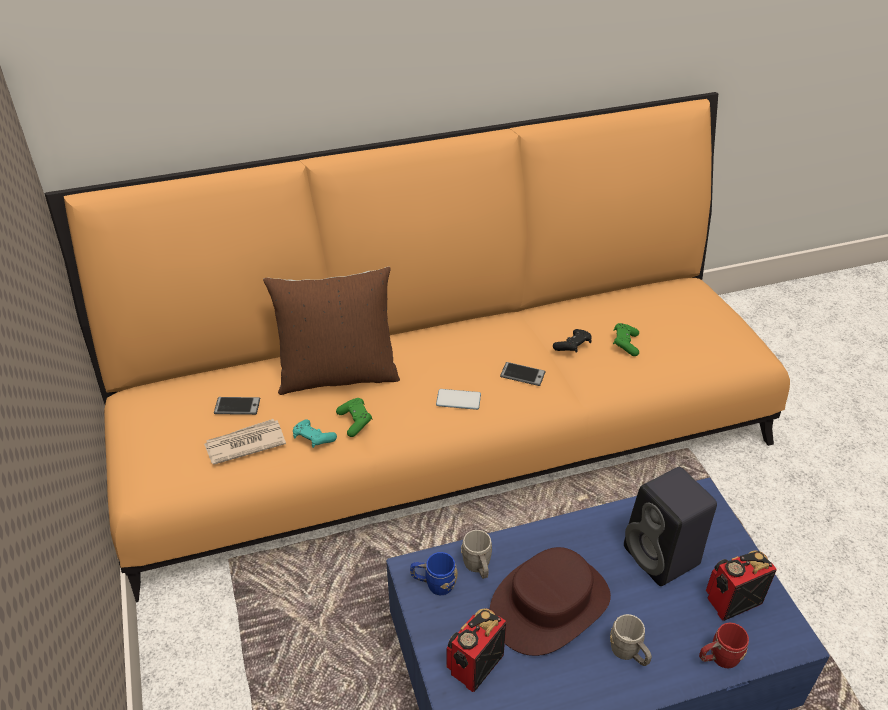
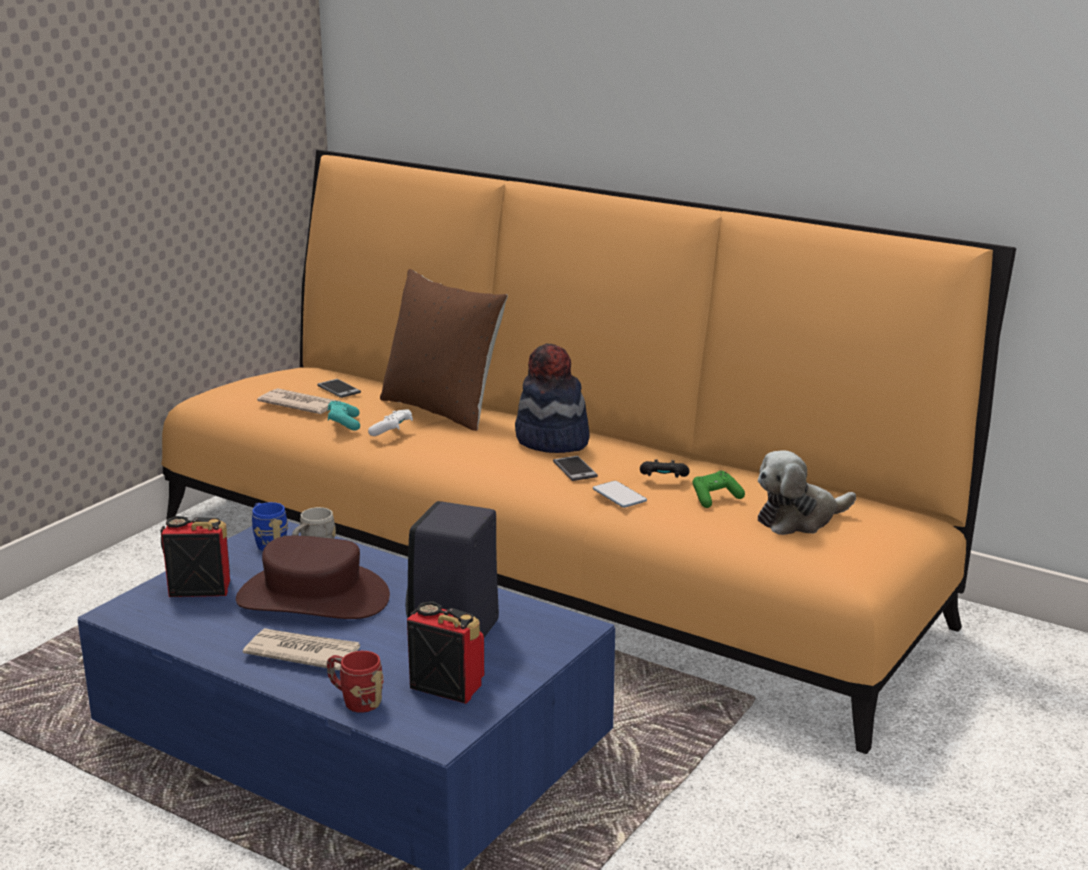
camera: 50 degrees right, 20 degrees down
green game controller [336,398,373,437] -> white game controller [368,410,413,436]
phone [436,389,481,410] -> phone moved to [593,481,647,508]
grey mug [610,614,652,666] -> newspaper [243,628,360,670]
none -> hat [515,344,590,453]
none -> plush toy [758,450,856,535]

